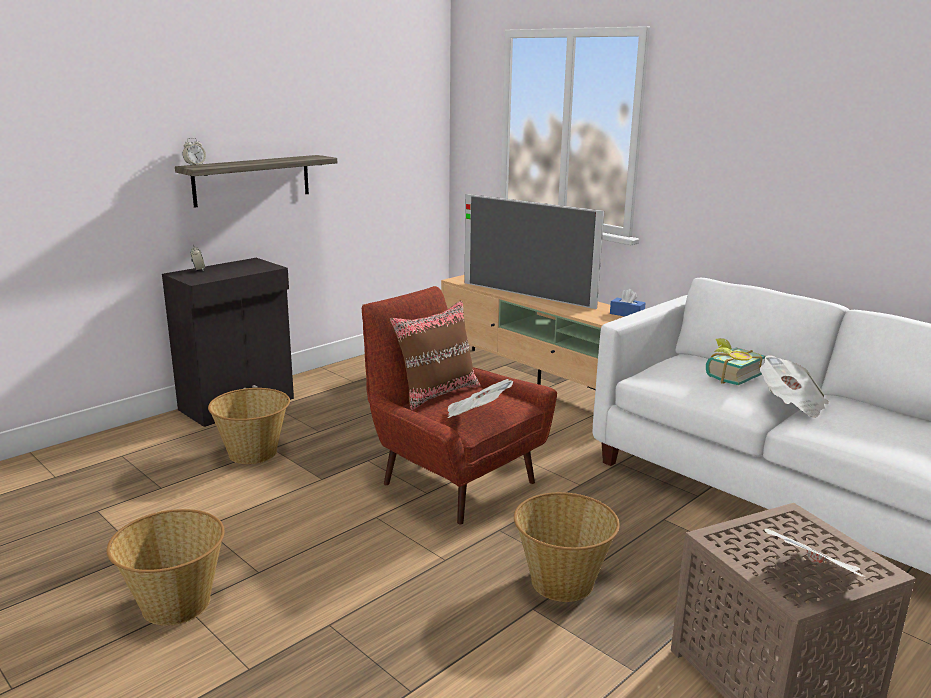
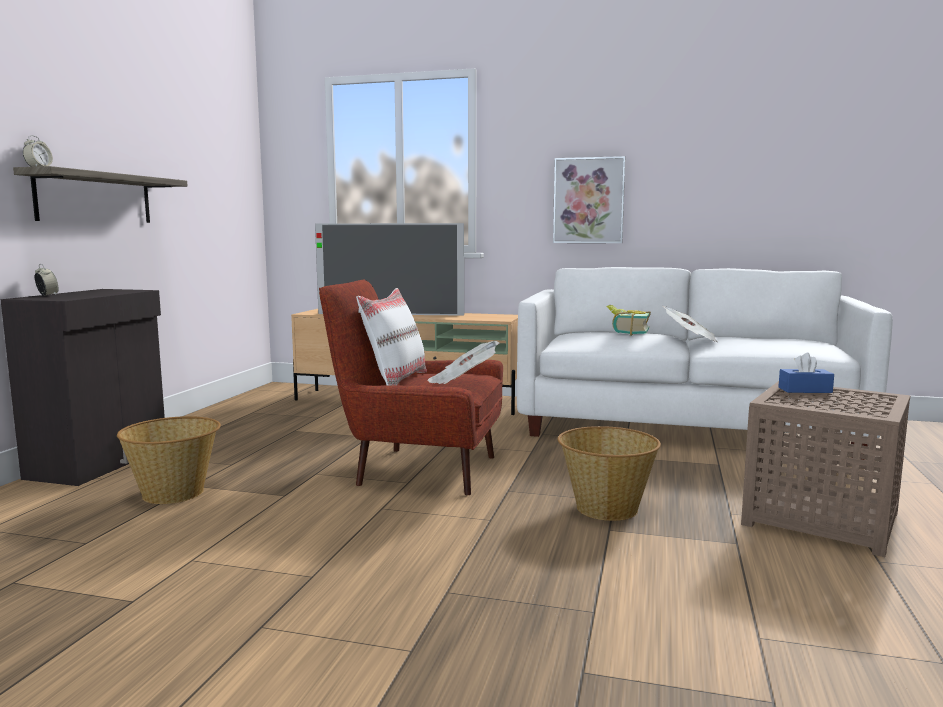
camera: 30 degrees left, 10 degrees down
basket [107,509,225,626] -> none
brown pillow [390,300,481,410] -> white pillow [356,288,427,386]
blue tissue box [610,289,646,317] -> blue tissue box moved to [778,353,834,393]
newspaper [764,528,865,578] -> none
none -> picture [553,156,626,243]

